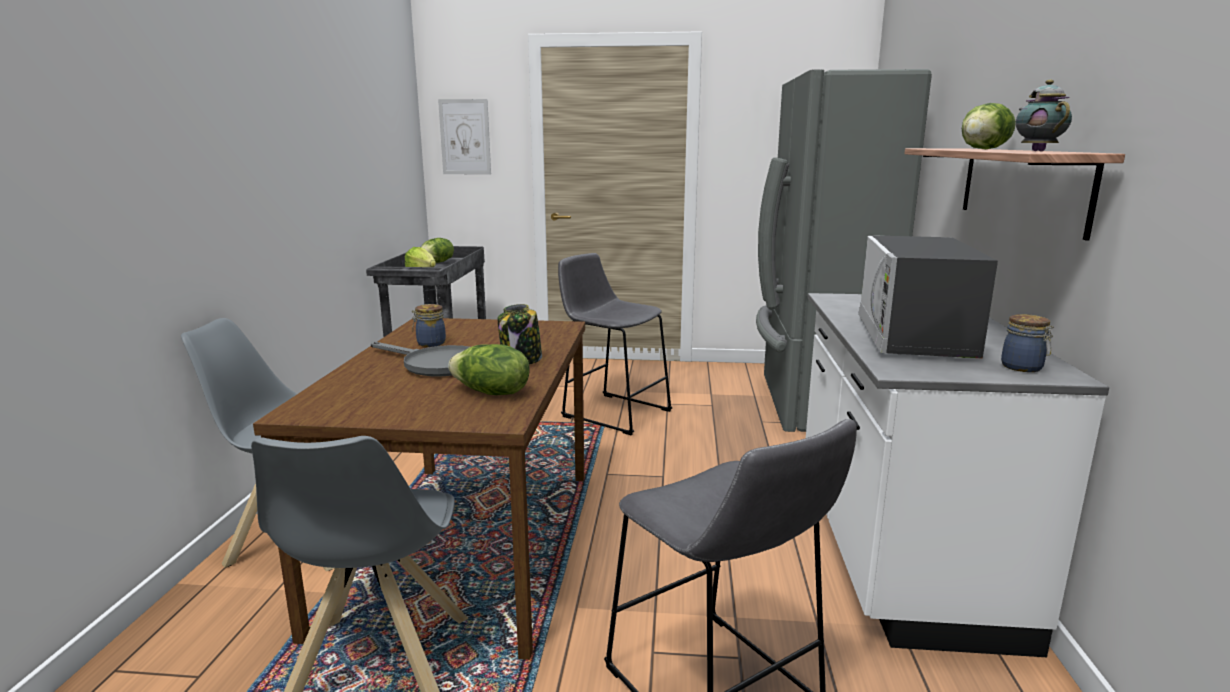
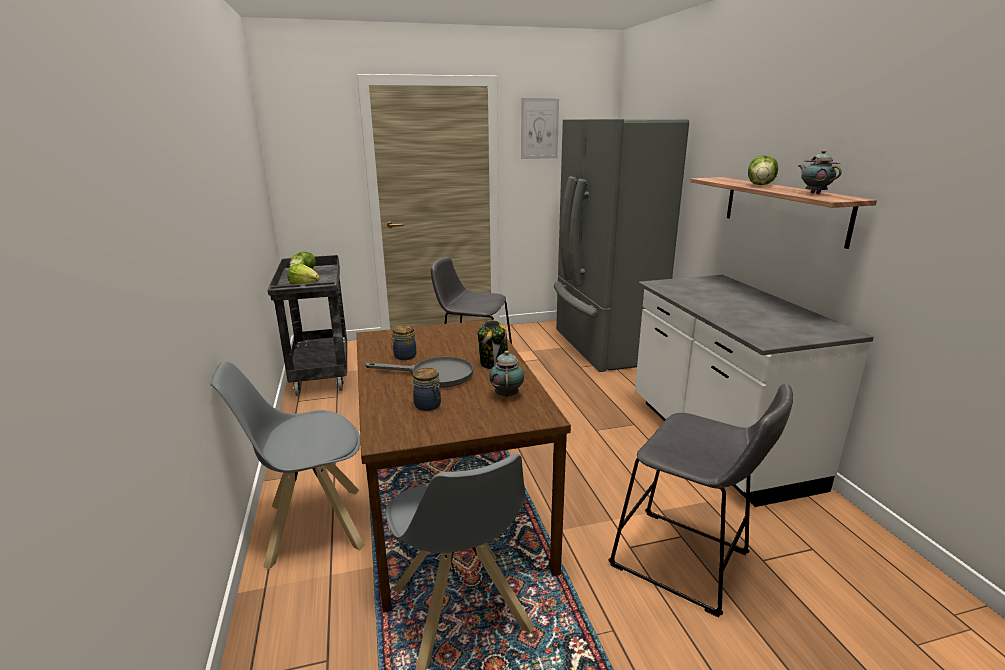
camera: 20 degrees left, 5 degrees up
picture [438,99,491,174] -> picture moved to [521,98,559,159]
lettuce [448,344,530,395] -> teapot [489,351,524,397]
microwave [858,235,998,359] -> none
jar [1001,314,1054,372] -> jar moved to [413,368,441,411]

